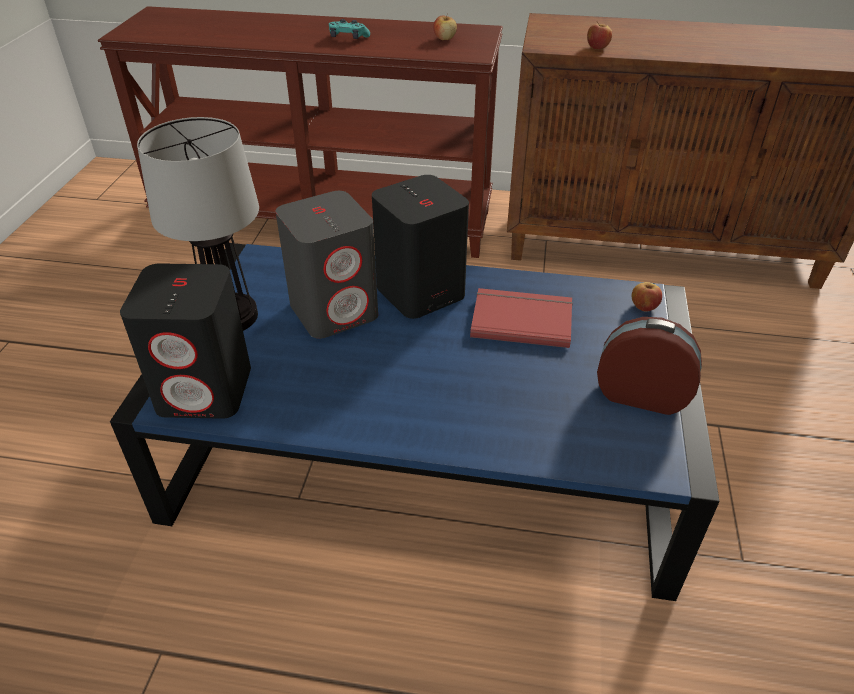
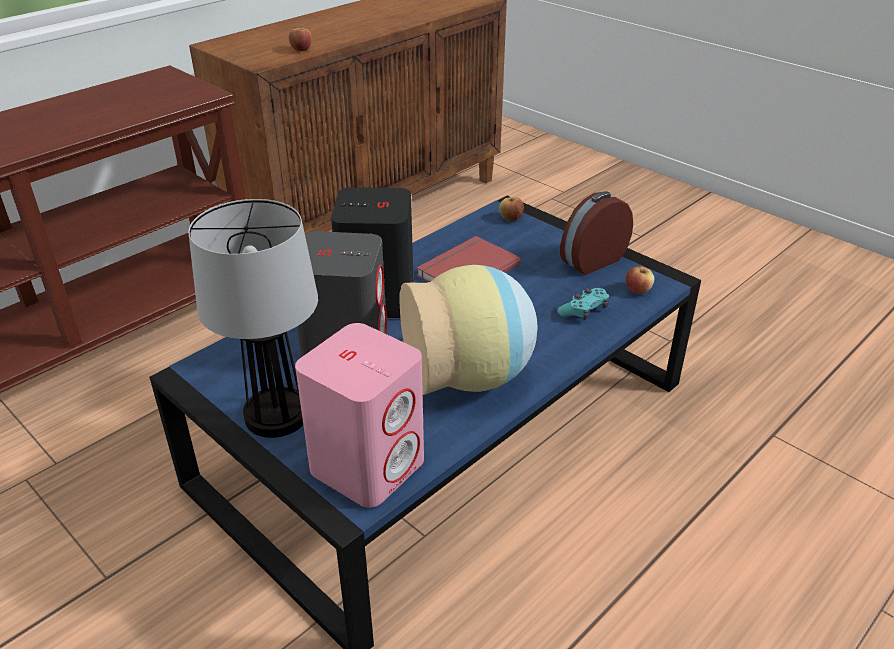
camera: 55 degrees left, 5 degrees down
black speaker [120,263,251,419] -> pink speaker [295,323,424,508]
turquoise game controller [329,19,370,39] -> turquoise game controller moved to [557,288,609,320]
apple [433,15,457,40] -> apple moved to [625,266,655,294]
none -> vase [399,265,538,395]

